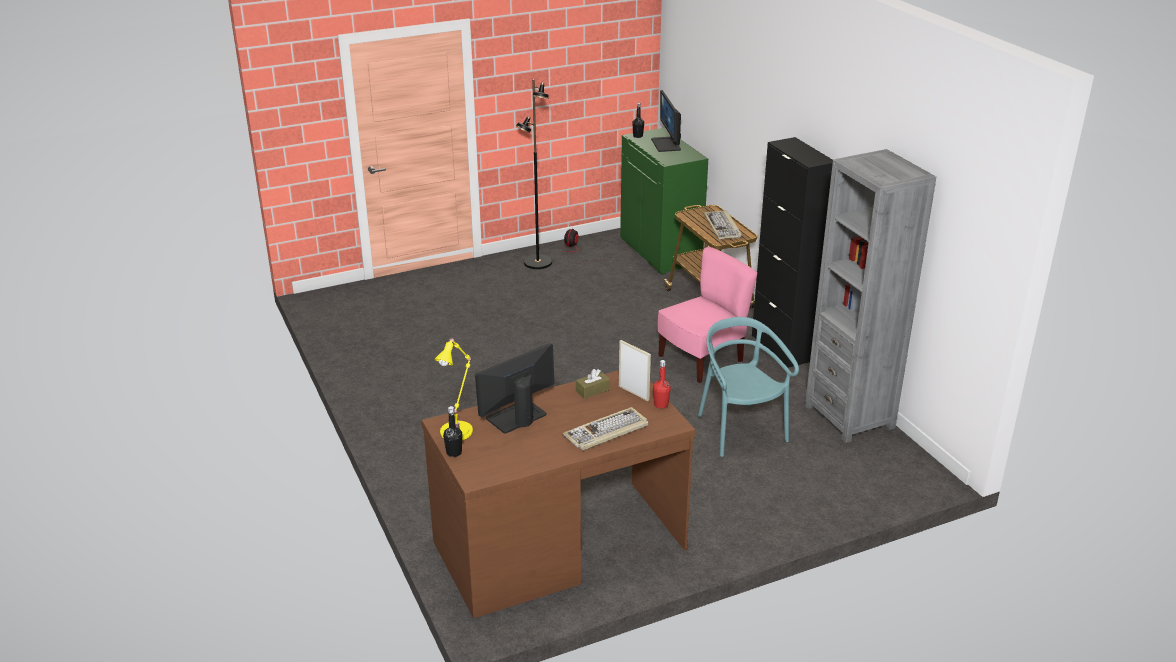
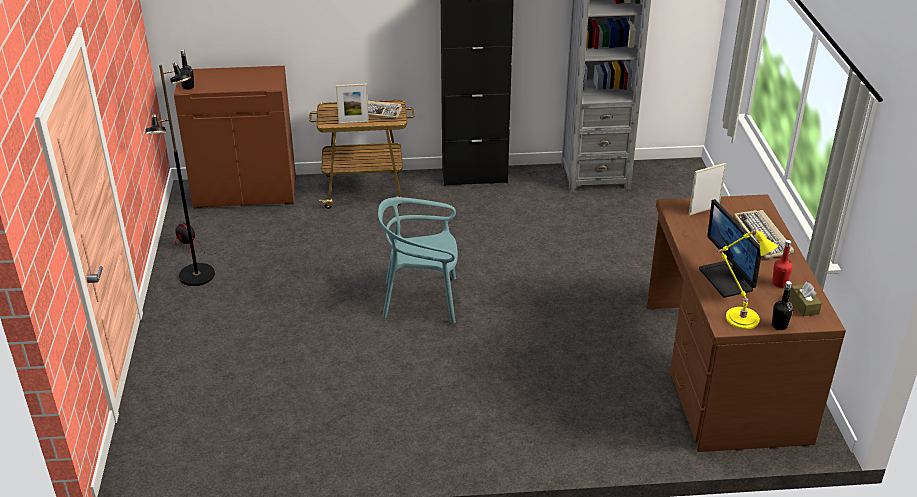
camera: 70 degrees left, 5 degrees up
brown tissue box [576,369,610,399] -> brown tissue box moved to [789,282,822,317]
green cabinet [620,128,708,275] -> brown cabinet [174,66,296,209]
monitor [651,90,681,152] -> none
red bottle [653,360,671,408] -> red bottle moved to [772,240,792,287]
pink chair [658,247,757,383] -> none
turquoise chair [698,317,799,457] -> turquoise chair moved to [378,197,458,324]
none -> picture frame [336,83,369,124]

